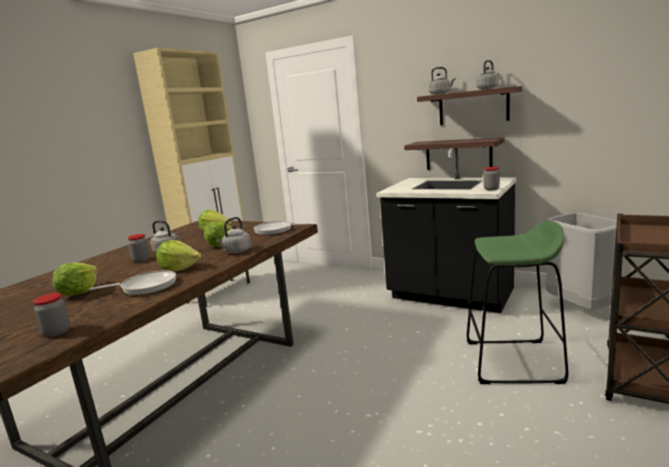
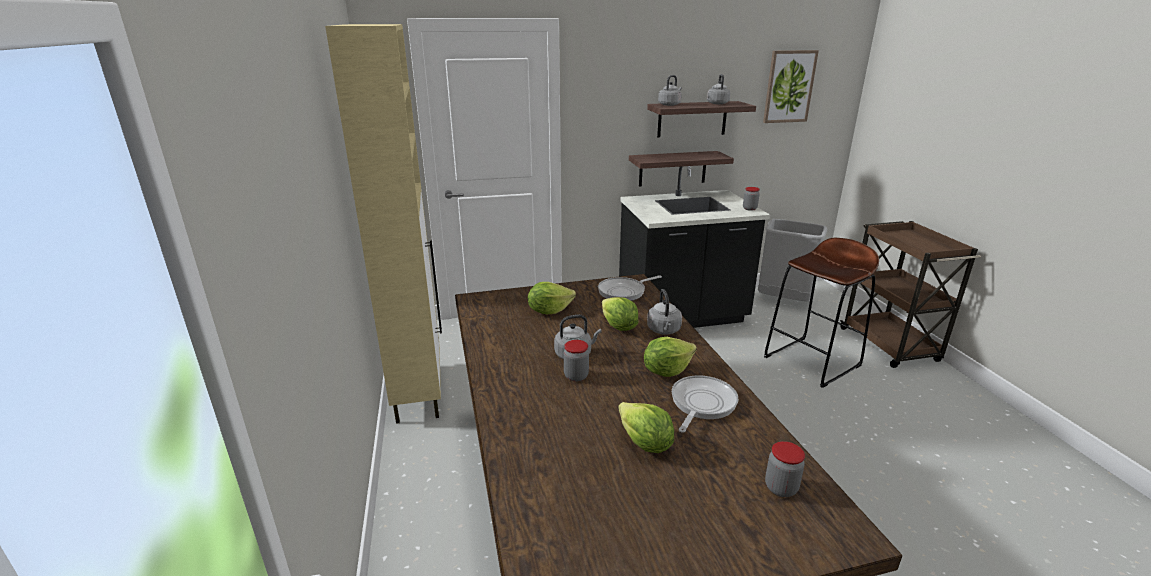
camera: 45 degrees left, 10 degrees up
green stool [467,220,568,384] -> brown stool [764,238,879,388]
none -> picture [763,50,819,123]

